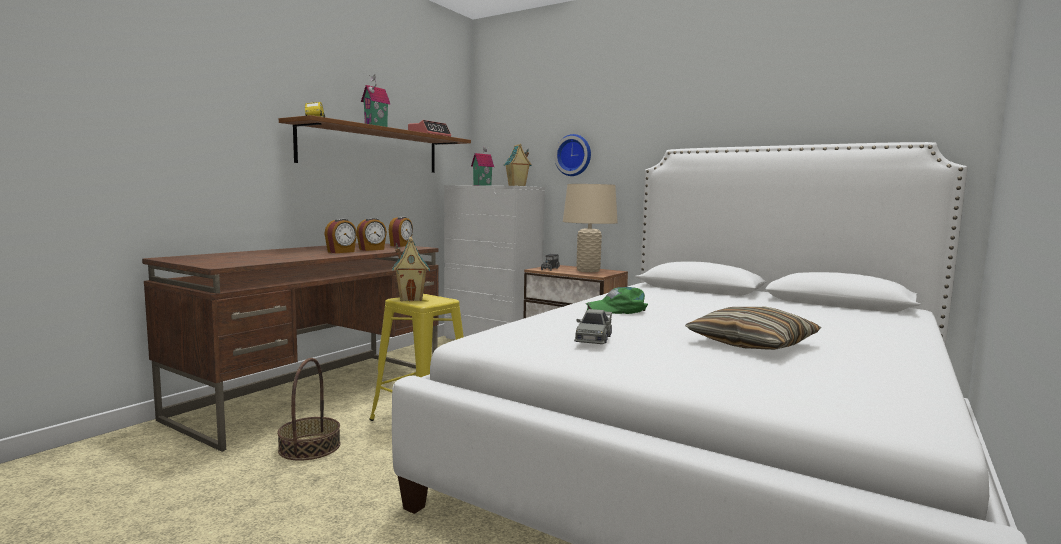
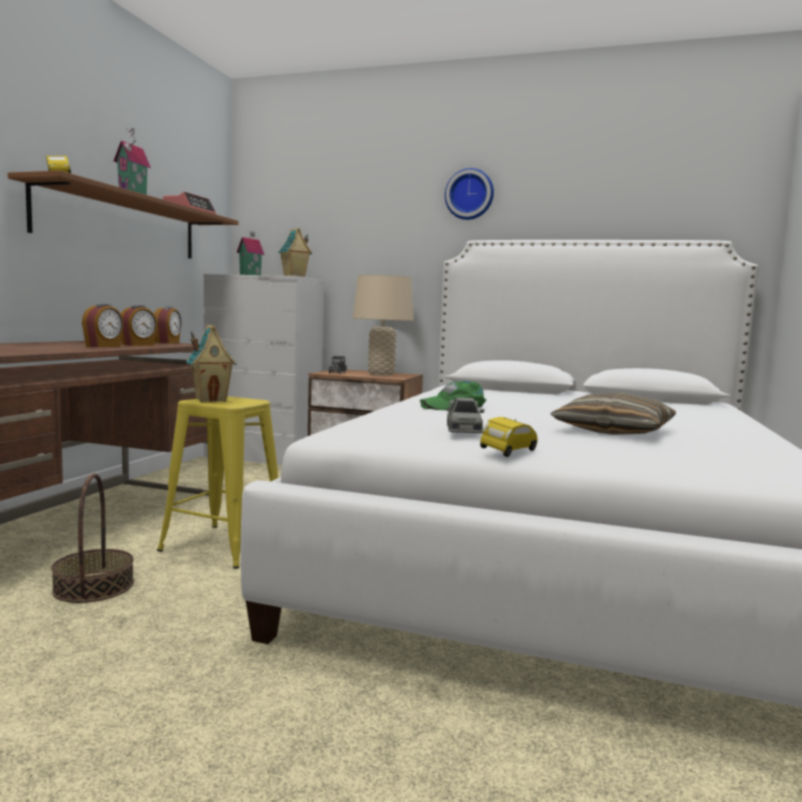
camera: 15 degrees left, 0 degrees up
wall clock [554,134,591,176] -> wall clock moved to [445,168,494,220]
none -> yellow toy car [480,417,538,457]

